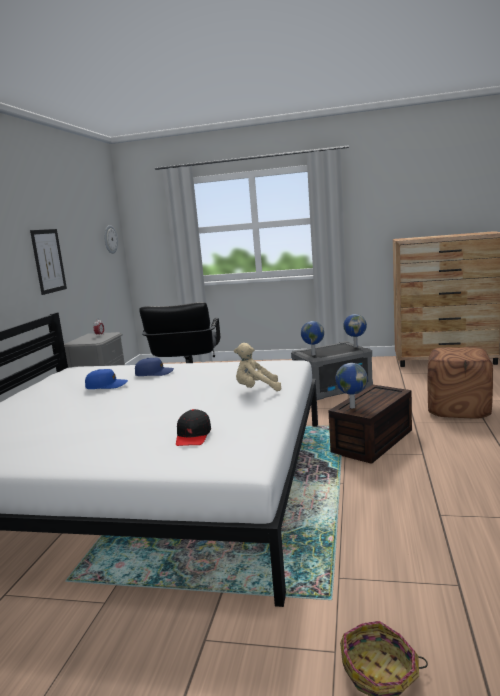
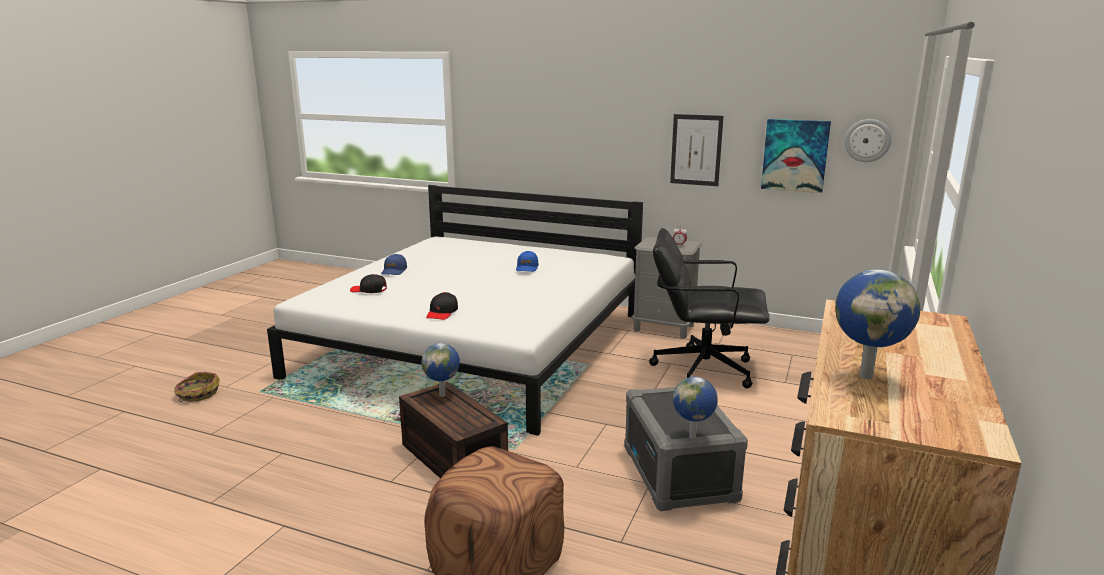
camera: 100 degrees right, 5 degrees up
blue cap [135,358,174,376] -> blue cap moved to [381,254,407,275]
beige plush toy [234,343,281,391] -> black cap [426,292,458,320]
globe [301,321,324,355] -> globe moved to [835,269,920,379]
none -> picture [761,119,831,193]

